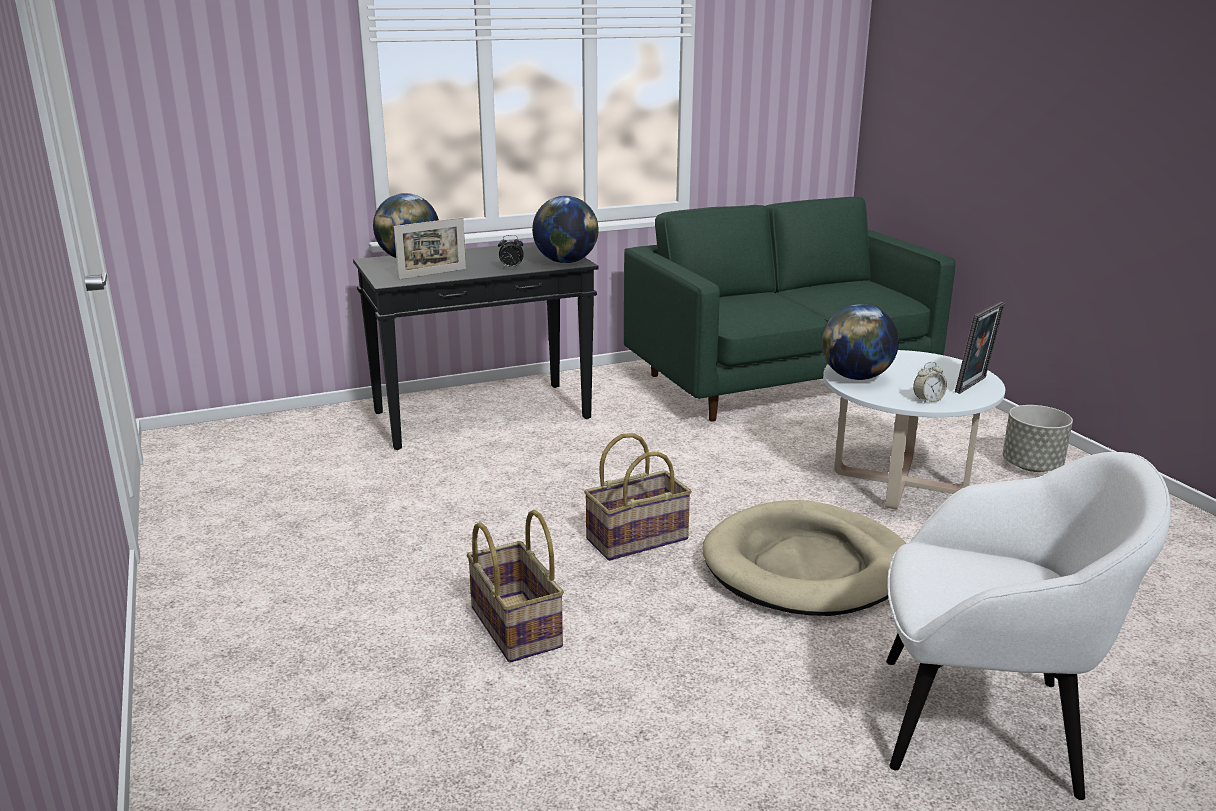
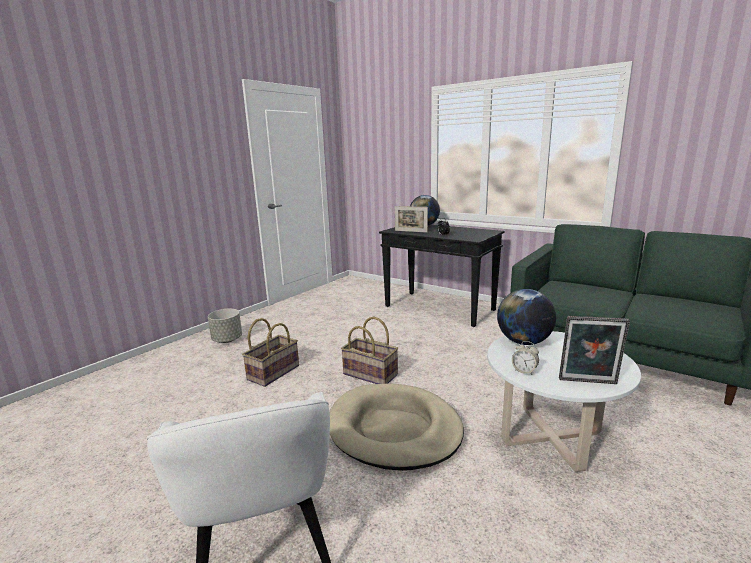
camera: 60 degrees right, 5 degrees down
globe [532,196,599,263] -> none
grey planter [1003,405,1073,472] -> grey planter moved to [208,309,242,343]

